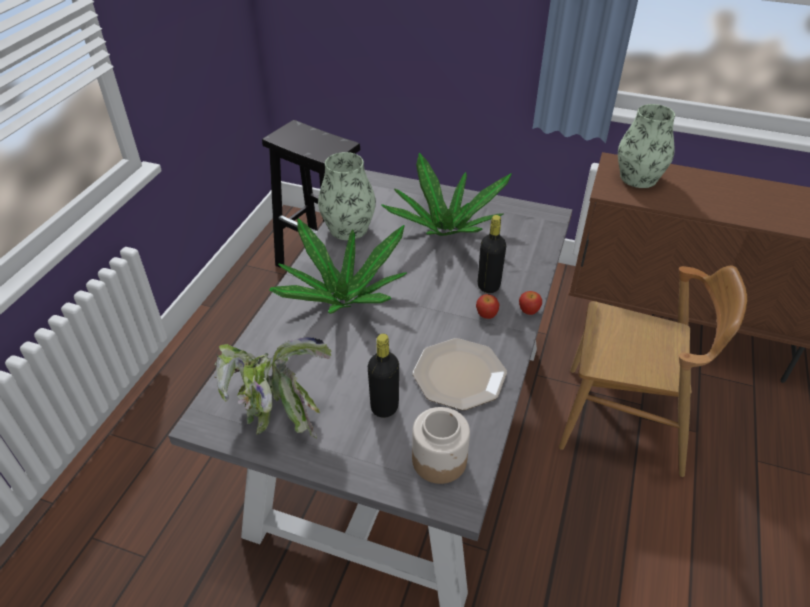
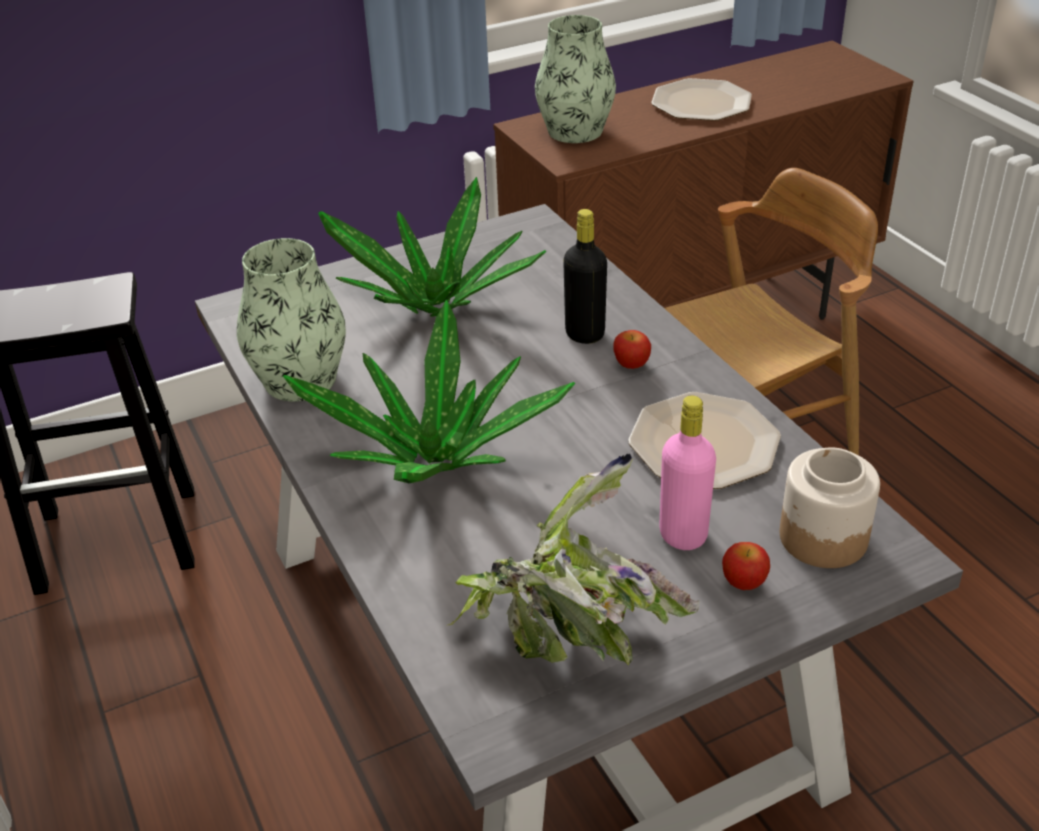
camera: 45 degrees left, 5 degrees down
black bottle [368,334,399,418] -> pink bottle [659,395,716,550]
apple [519,291,542,315] -> apple moved to [722,542,770,590]
none -> plate [651,78,752,121]

